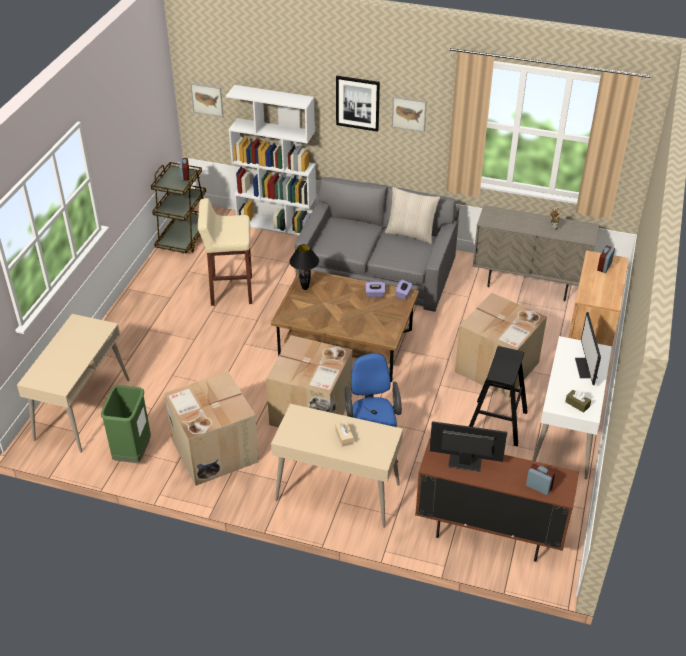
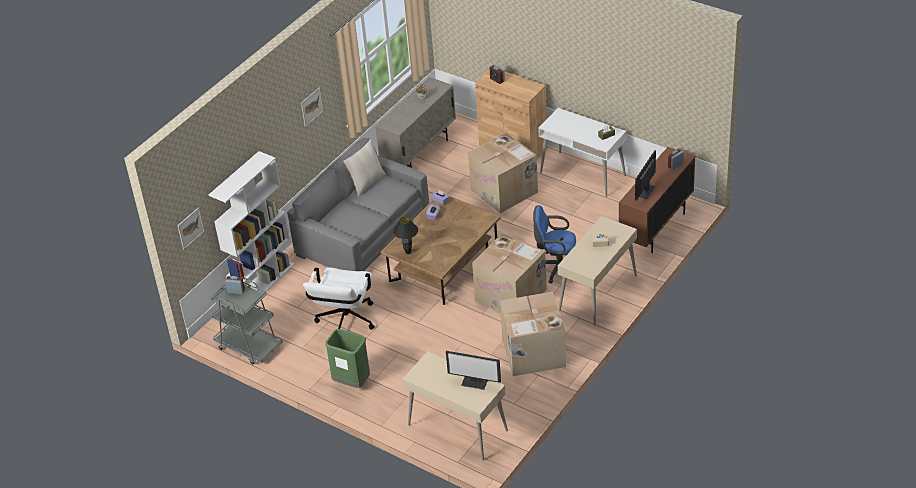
camera: 70 degrees left, 0 degrees up
green trash can [101,385,151,463] -> green trash can moved to [325,329,370,388]
brown cart [151,162,206,253] -> grey cart [210,277,283,364]
beige stool [198,198,252,306] -> white office chair [303,267,375,330]
picture [336,76,380,132] -> none
black stool [469,346,528,446] -> none
monitor [575,312,601,385] -> monitor moved to [446,351,501,390]

